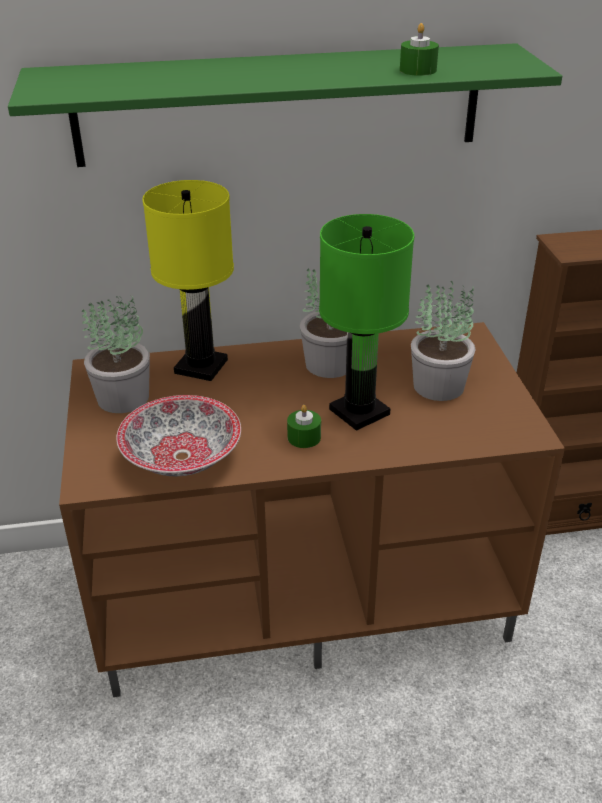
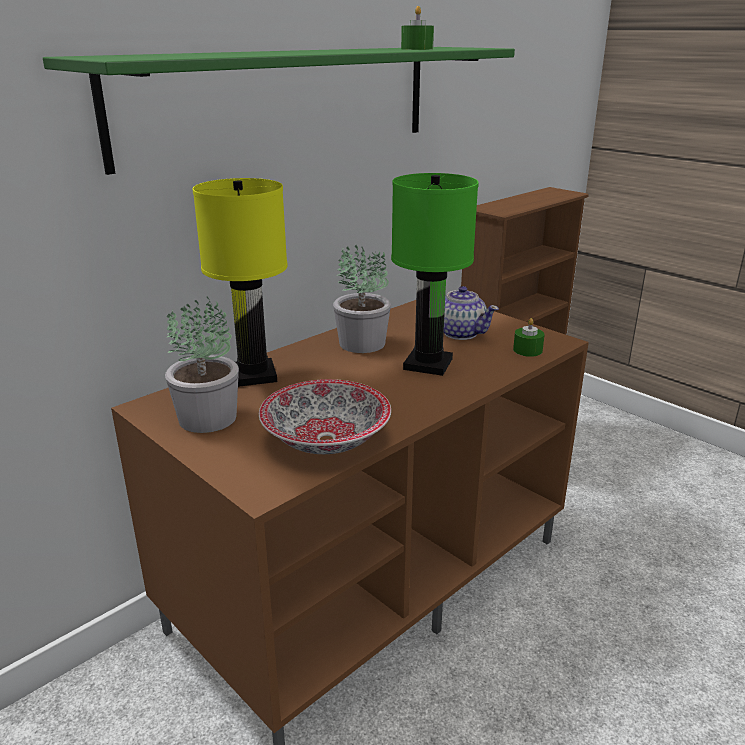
camera: 35 degrees left, 10 degrees down
green candle [287,405,321,448] -> green candle moved to [513,318,545,357]
potted plant [411,281,476,401] -> teapot [444,286,499,340]

